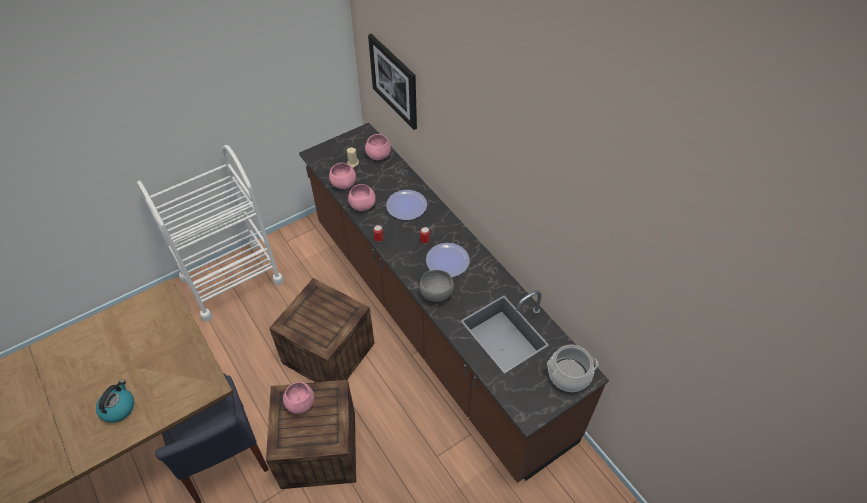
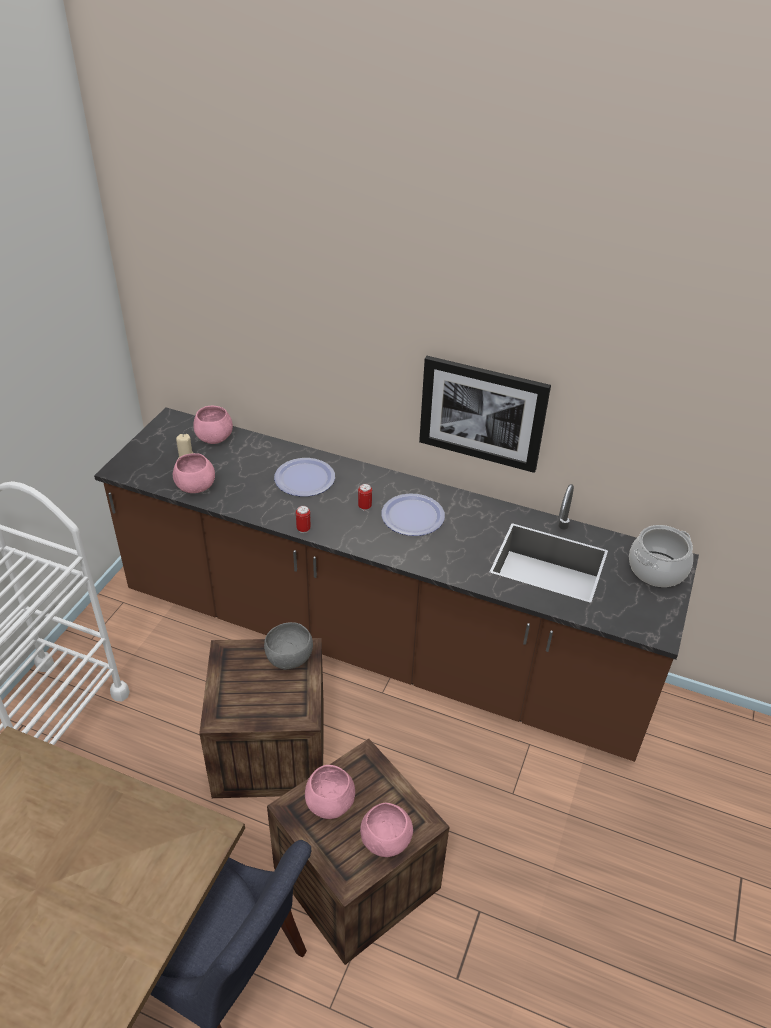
camera: 35 degrees left, 10 degrees down
kettle [96,379,134,423] -> none
pink bowl [348,184,376,211] -> pink bowl moved to [360,803,413,857]
picture [368,34,417,130] -> picture moved to [419,356,551,473]
grey bowl [420,270,454,302] -> grey bowl moved to [264,622,313,670]

